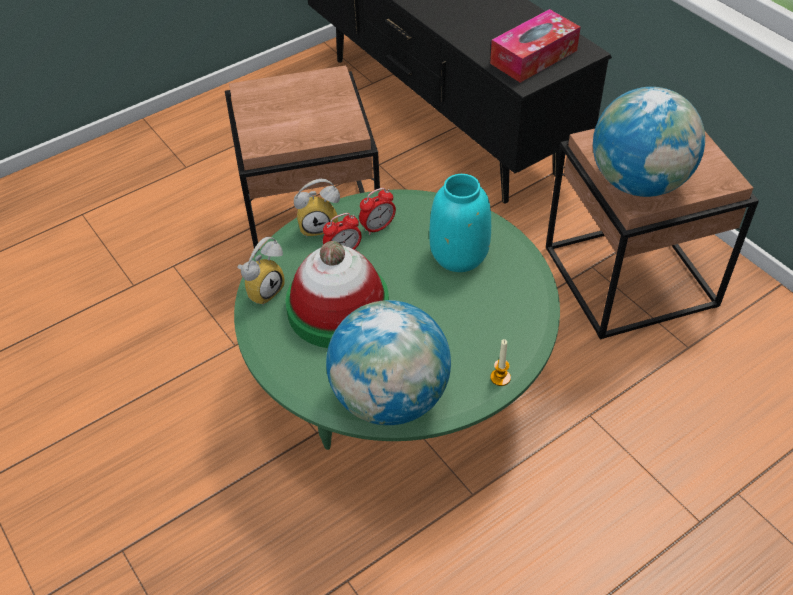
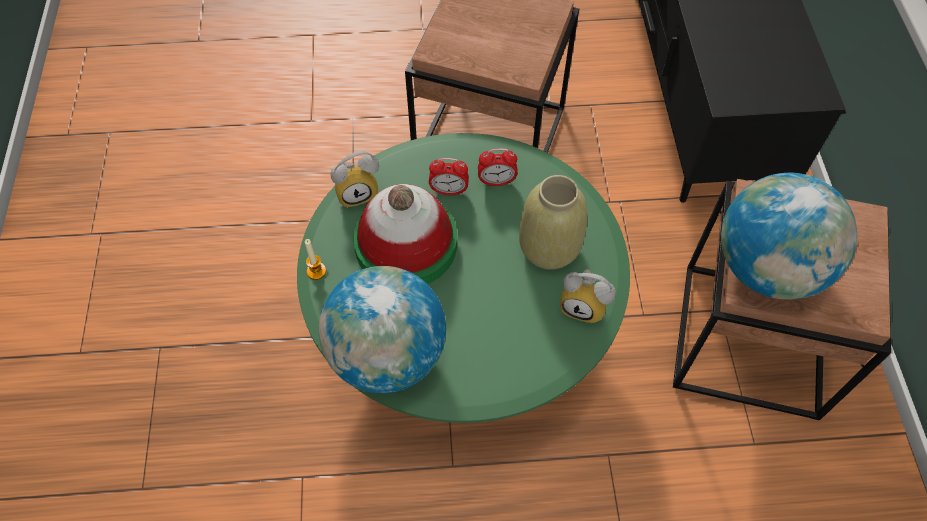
camera: 30 degrees right, 10 degrees up
alarm clock [294,179,340,237] -> alarm clock moved to [560,269,616,323]
turquoise vase [429,174,491,272] -> beige vase [519,175,587,270]
tissue box [490,9,581,83] -> none
candle [490,339,511,386] -> candle moved to [305,239,326,280]

